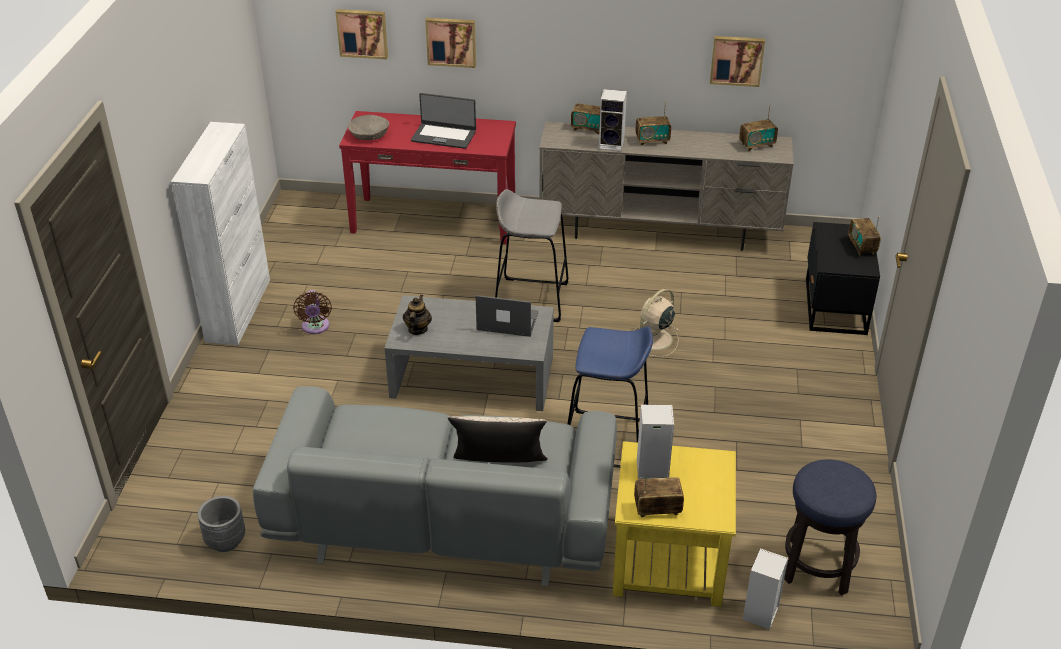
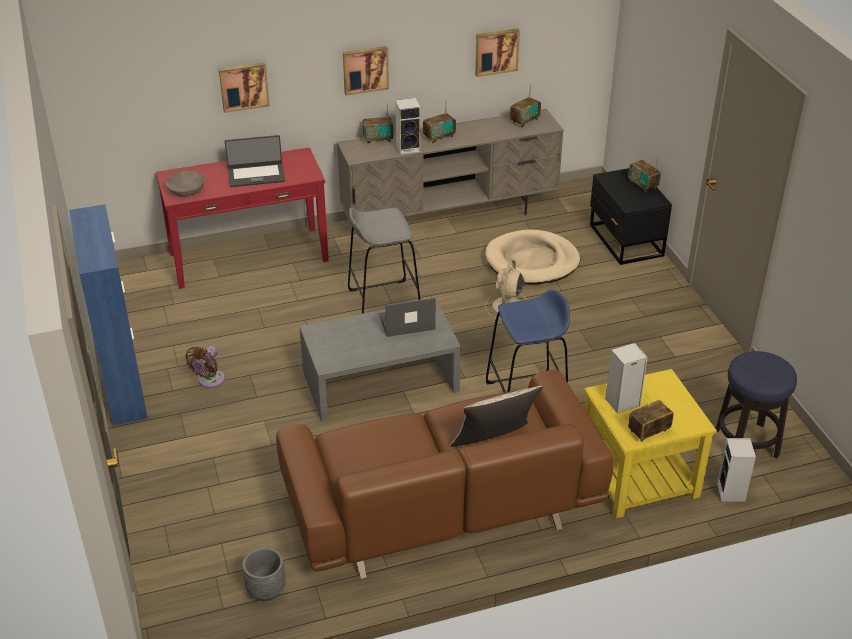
camera: 25 degrees left, 0 degrees up
white cabinet [171,122,270,345] -> blue cabinet [69,204,148,425]
grey sofa [253,386,617,586] -> brown sofa [276,370,613,579]
brown fan [293,290,332,334] -> brown fan turned 60 degrees clockwise [185,346,225,388]
picture [336,9,388,59] -> picture moved to [343,46,389,96]
teapot [403,295,432,335] -> none
none -> beige dog bed [485,230,580,284]

